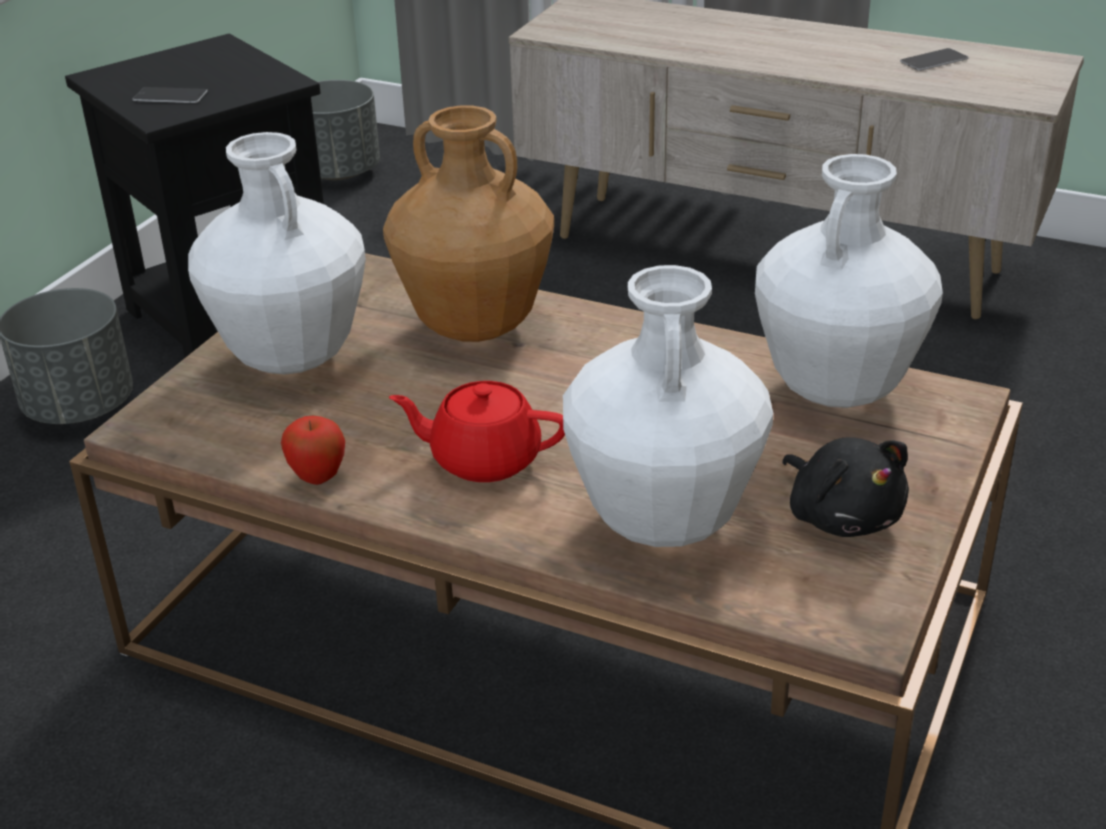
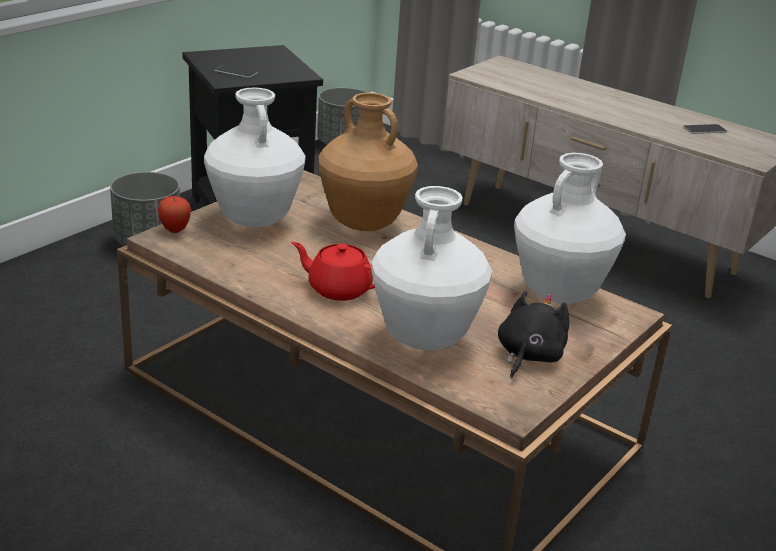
camera: 10 degrees right, 5 degrees down
apple [281,416,345,485] -> apple moved to [158,196,191,233]
black plush toy [782,437,909,537] -> black plush toy turned 135 degrees counterclockwise [498,291,569,378]

